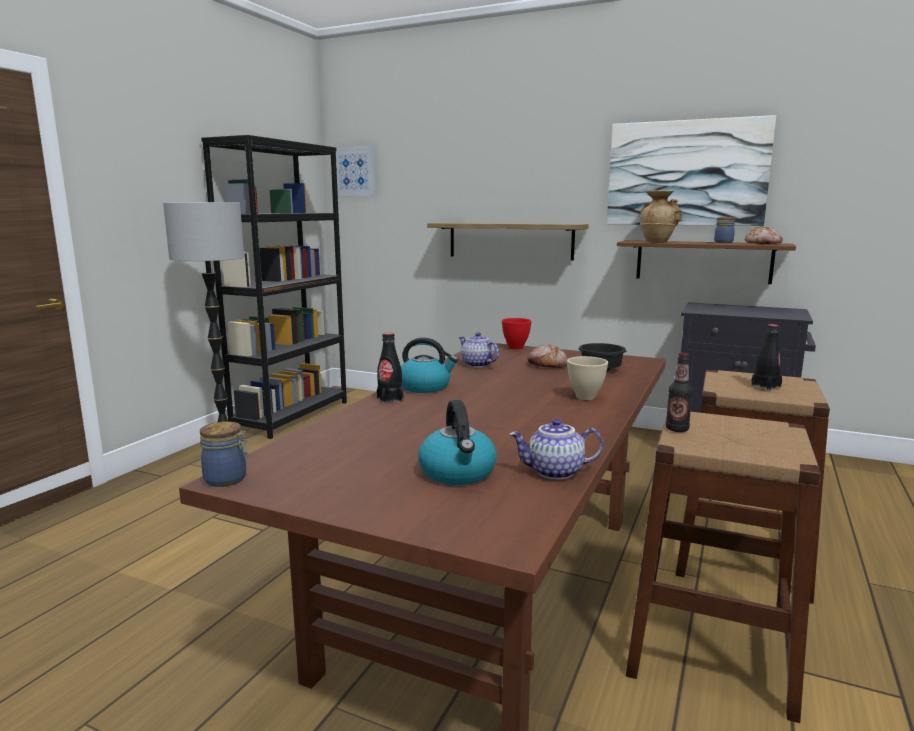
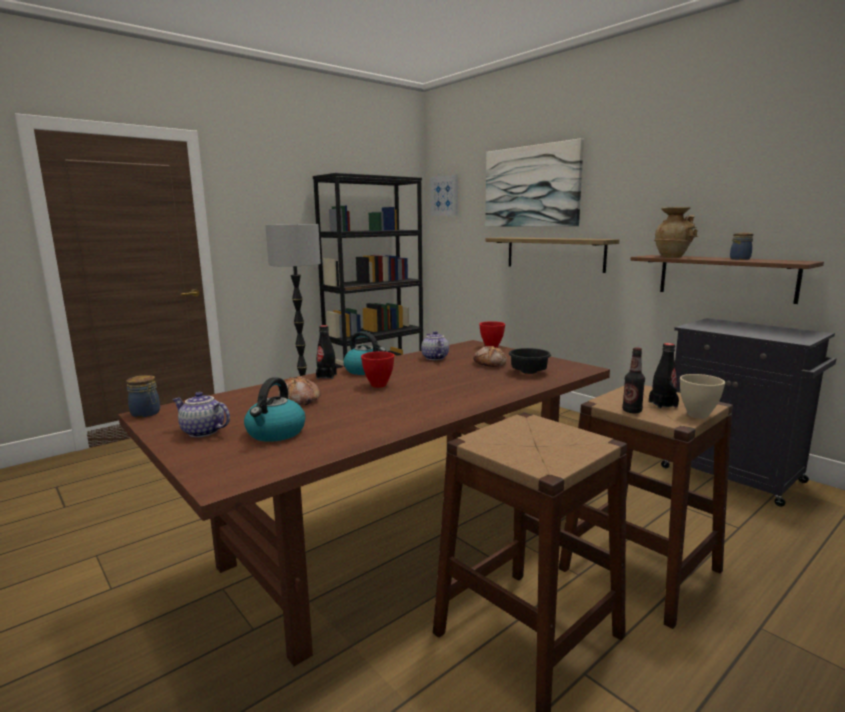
camera: 25 degrees right, 0 degrees up
teapot [509,419,603,480] -> teapot moved to [172,392,230,437]
beige bowl [567,356,608,400] -> beige bowl moved to [680,374,725,419]
picture [607,115,776,226] -> picture moved to [485,138,584,227]
bottle [666,353,693,432] -> bottle moved to [622,347,645,413]
bread [745,226,783,244] -> bread moved to [278,376,321,405]
none -> red bowl [361,351,395,388]

